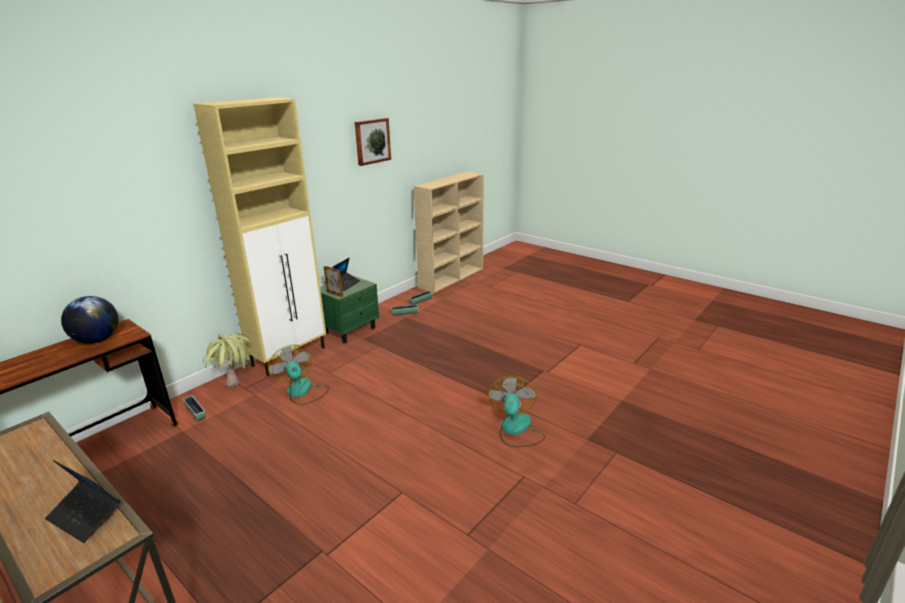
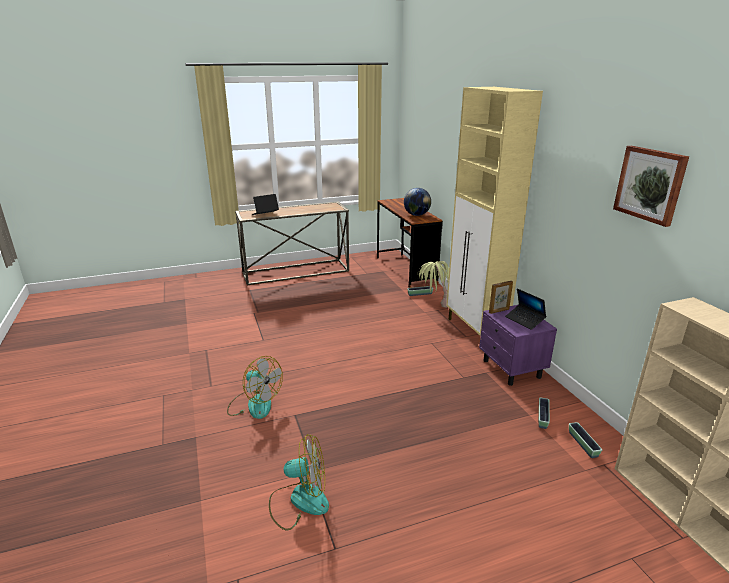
camera: 120 degrees right, 0 degrees up
fan [268,345,329,405] -> fan moved to [269,434,329,530]
green nightstand [320,275,379,343] -> purple nightstand [479,305,557,386]

